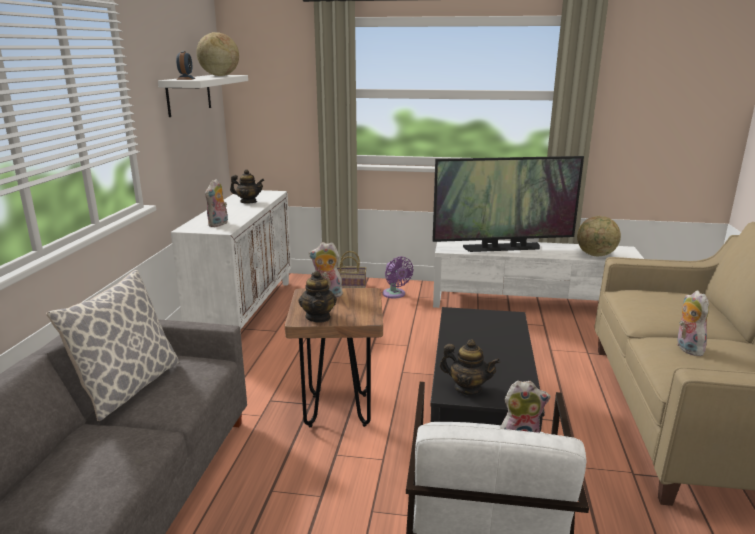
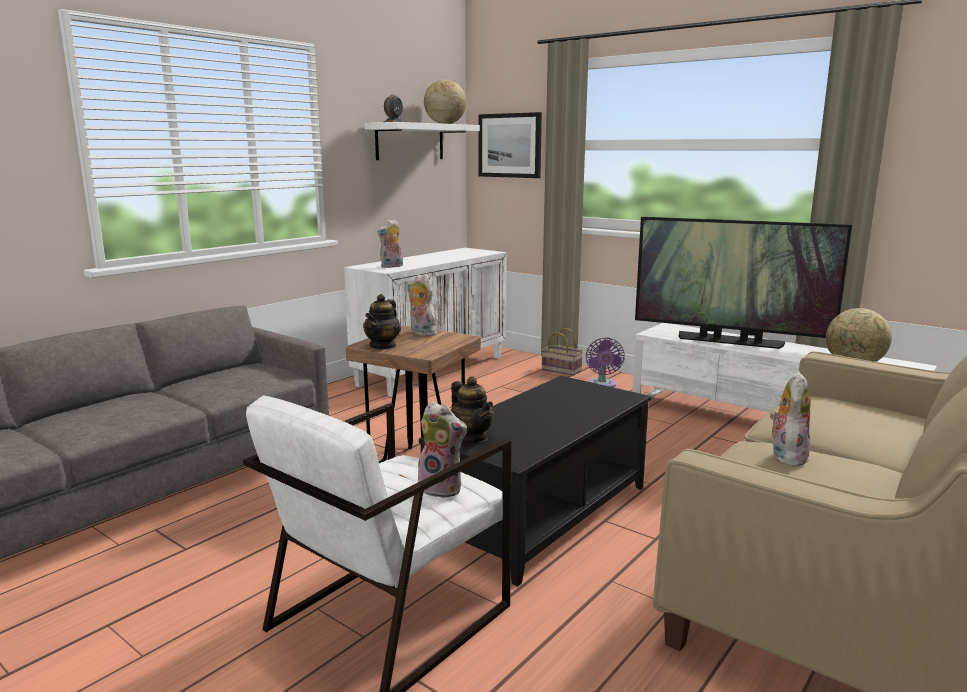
camera: 30 degrees right, 5 degrees down
pillow [46,270,179,421] -> none
teapot [230,169,264,203] -> none
none -> picture [478,112,542,178]

